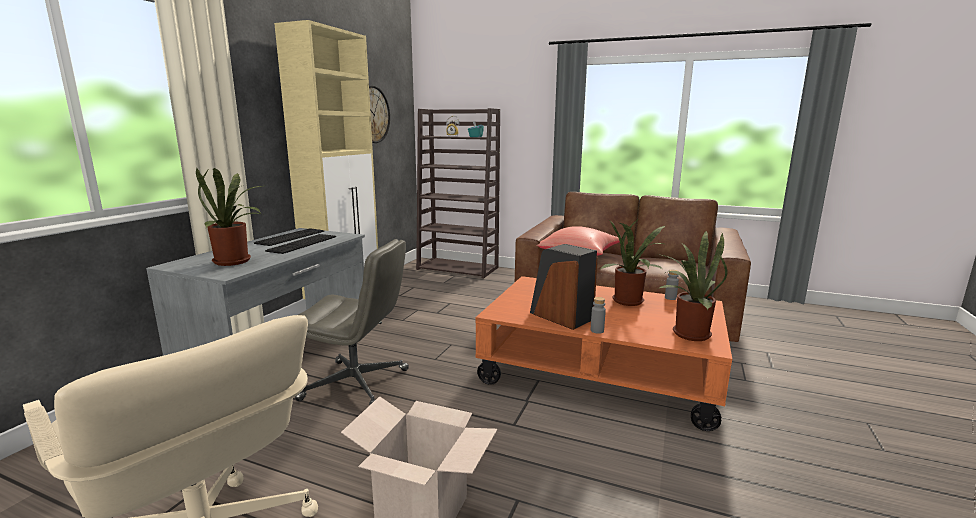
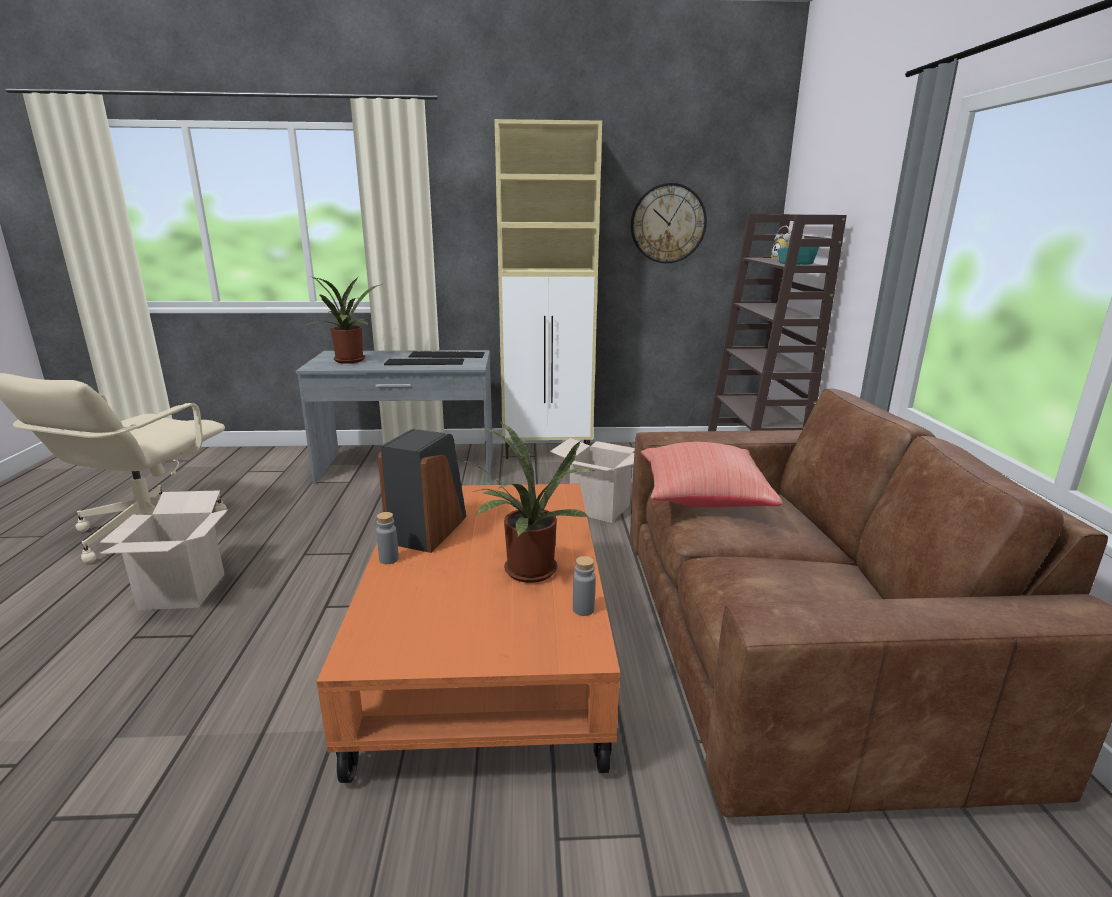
camera: 65 degrees right, 5 degrees up
grey office chair [295,239,409,406] -> none
potted plant [658,230,728,341] -> none
none -> cardboard box [550,438,635,523]

